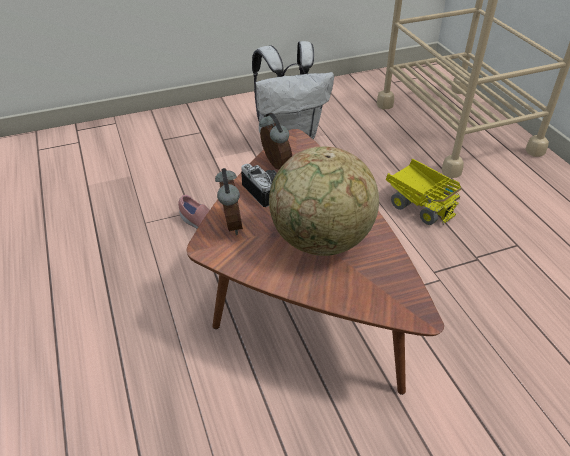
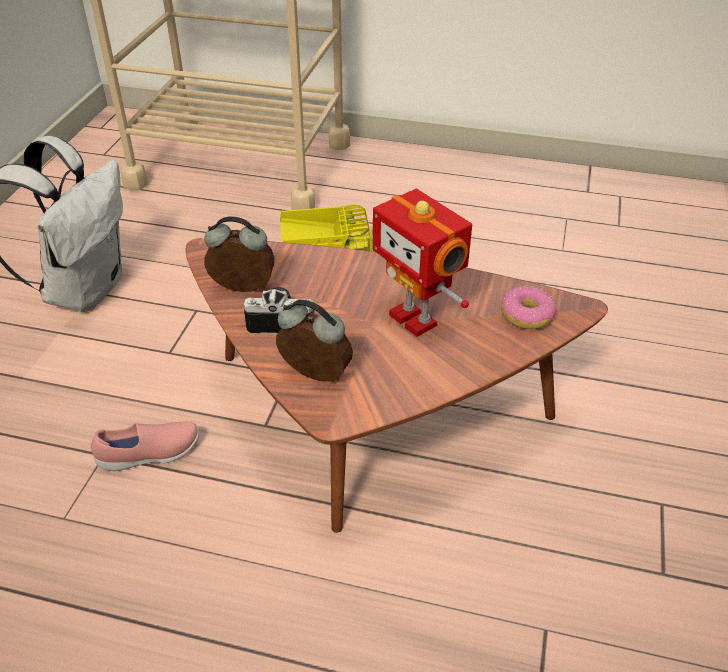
camera: 55 degrees left, 0 degrees up
globe [269,146,379,256] -> toy robot [373,189,472,337]
none -> donut [501,286,556,329]

